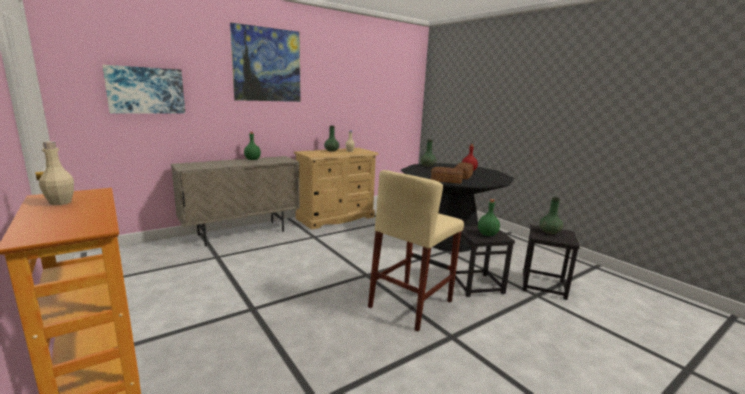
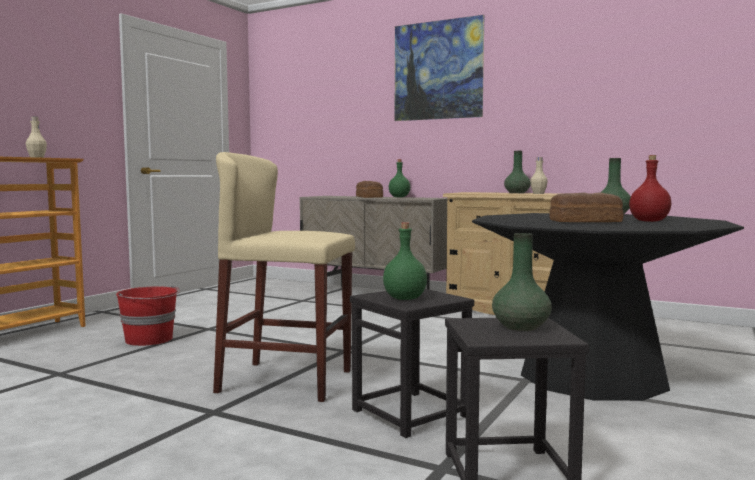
camera: 65 degrees right, 10 degrees down
picture [103,65,185,114] -> none
bread [431,167,463,184] -> bread moved to [356,181,383,198]
none -> red bucket [116,286,180,346]

